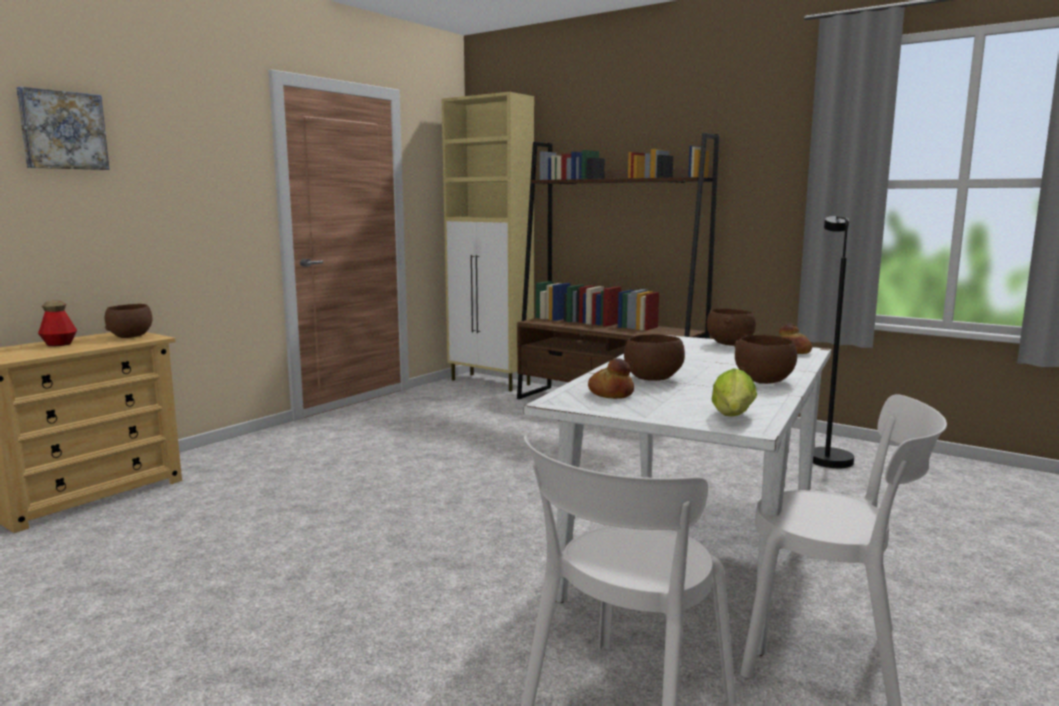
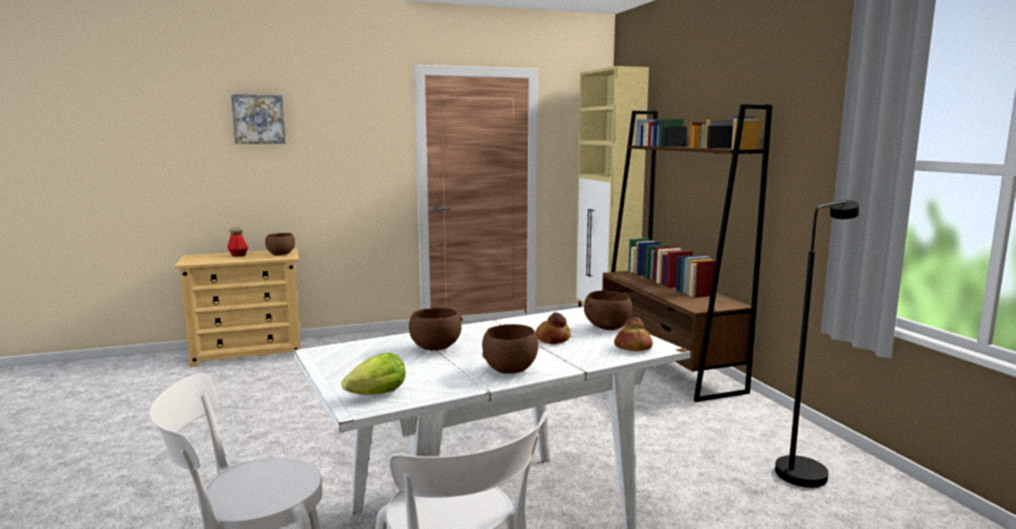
camera: 35 degrees right, 0 degrees up
bread [588,358,634,399] -> bread moved to [536,312,571,344]

